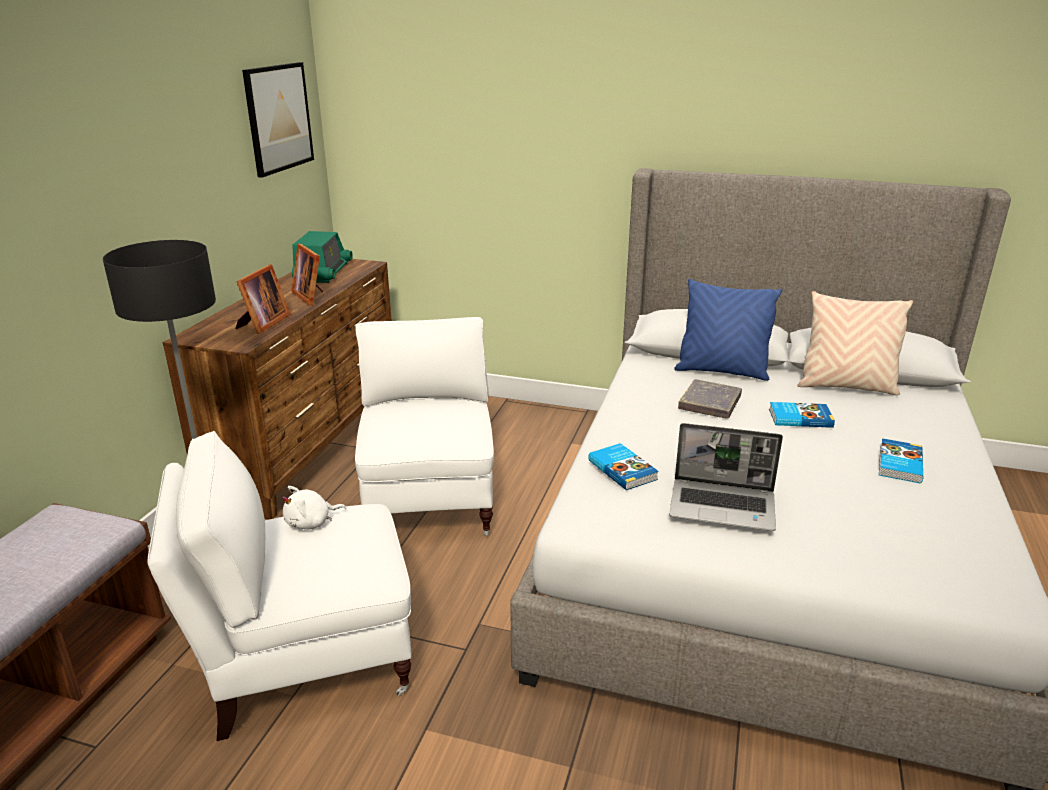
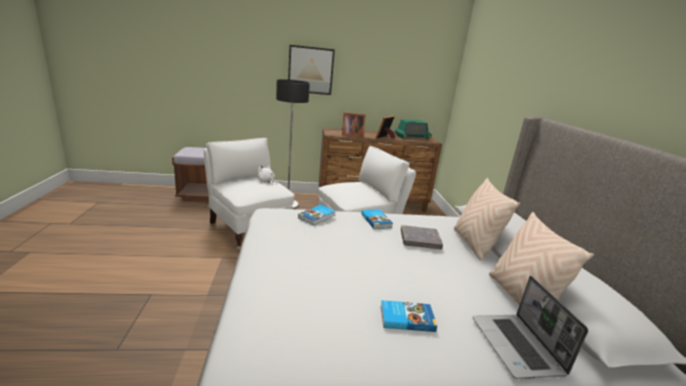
camera: 65 degrees right, 5 degrees down
picture [242,62,314,178] -> picture moved to [288,45,335,95]
laptop [669,423,783,531] -> laptop moved to [472,276,588,379]
blue pillow [674,279,782,381] -> beige pillow [454,178,520,261]
book [769,402,835,428] -> book moved to [361,209,393,229]

